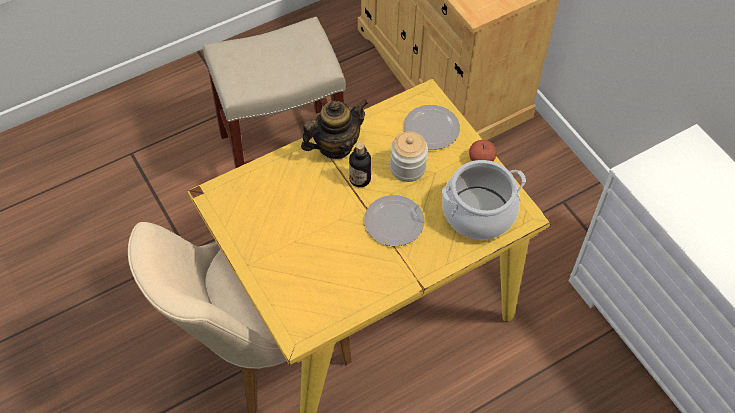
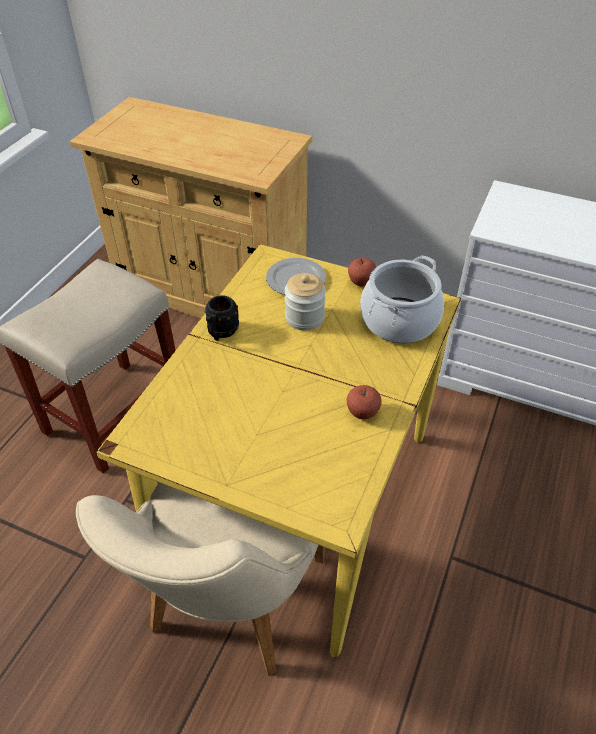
camera: 35 degrees left, 10 degrees down
teapot [301,99,368,159] -> black mug [204,295,239,341]
bottle [349,142,371,187] -> none
plate [364,195,425,246] -> none
none -> apple [347,385,382,419]

